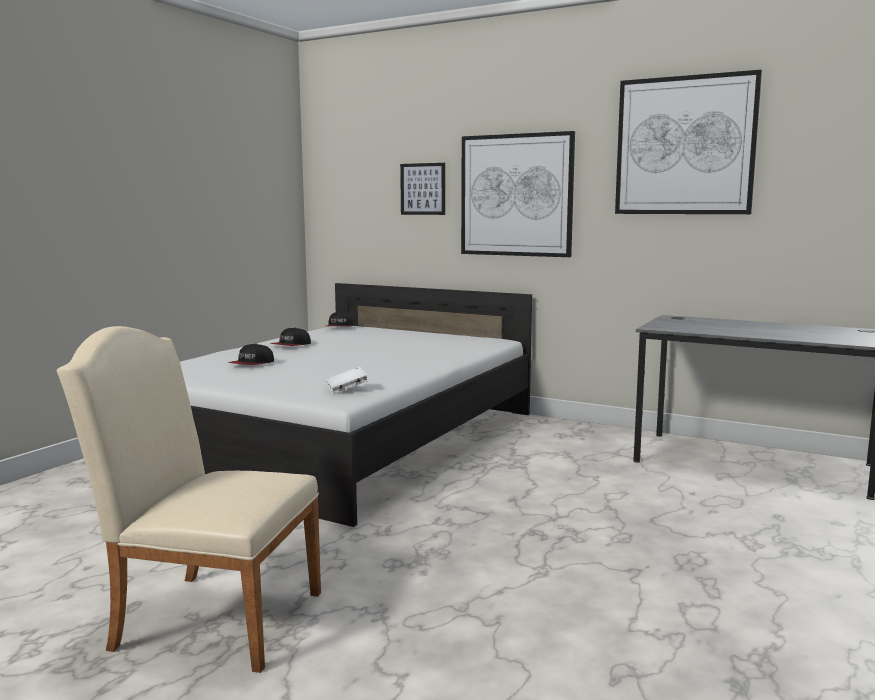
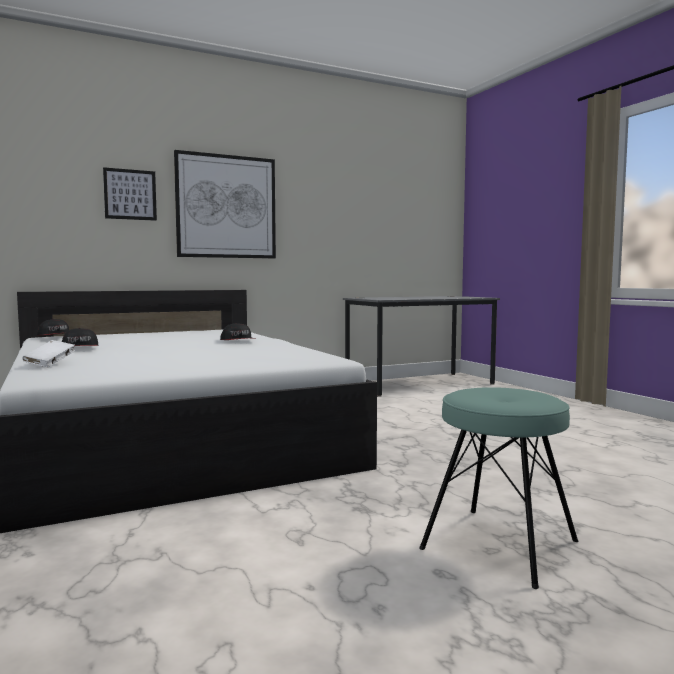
camera: 55 degrees left, 5 degrees down
beige chair [57,326,321,673] -> turquoise stool [419,387,578,589]
cap [228,344,274,365] -> cap moved to [220,323,257,340]
white book [326,366,368,394] -> white book moved to [23,340,75,367]
picture [615,70,762,214] -> none

